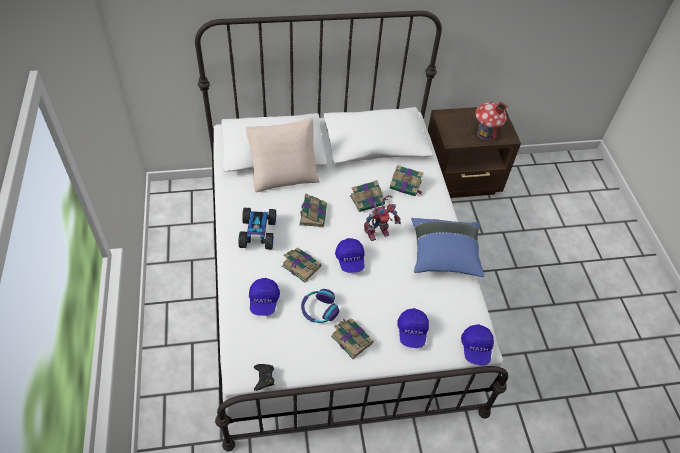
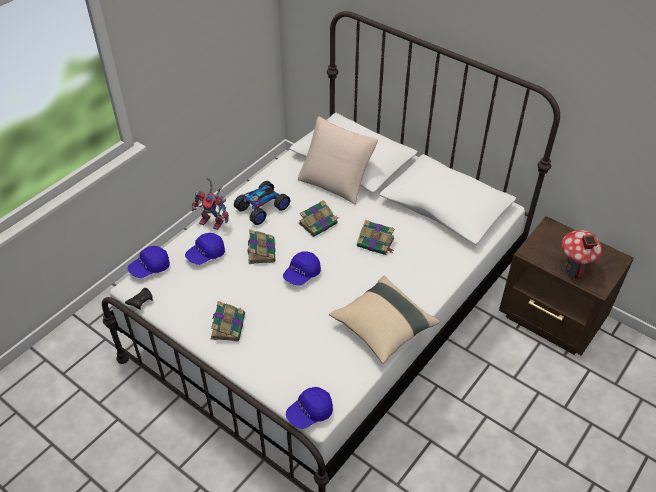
camera: 50 degrees right, 5 degrees down
headphones [301,289,340,323] -> none
toy robot [364,195,401,241] -> toy robot moved to [192,178,229,230]
book [390,165,423,196] -> none
blue cap [397,308,429,348] -> blue cap moved to [127,246,170,278]
blue pillow [411,218,485,277] -> beige pillow [329,276,440,364]

